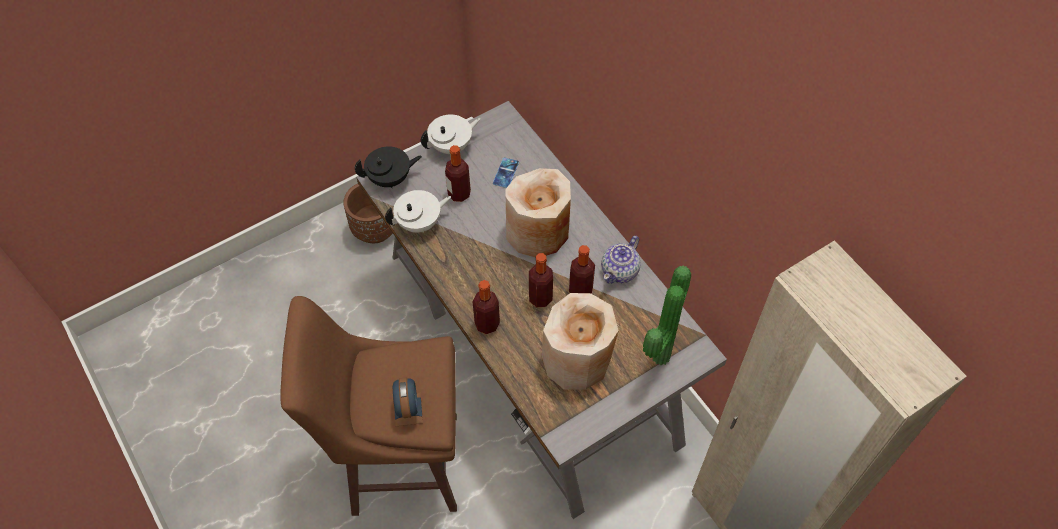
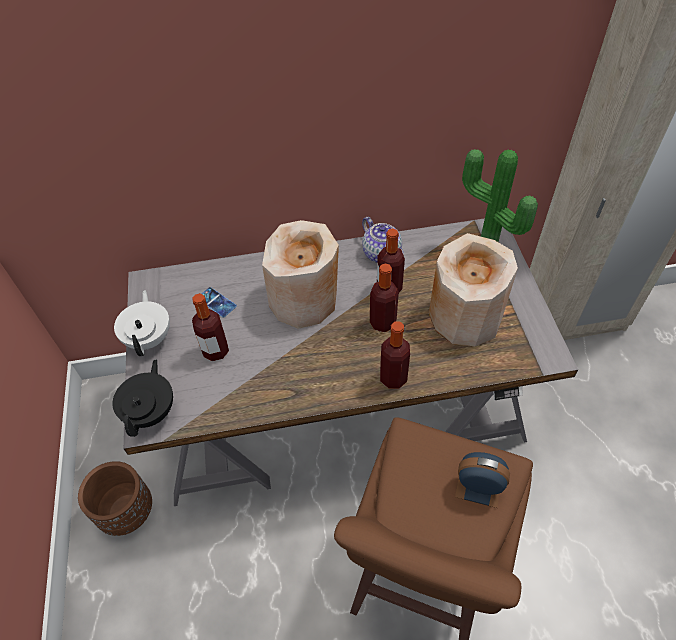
camera: 65 degrees left, 5 degrees down
white teapot [385,190,451,233] -> none

